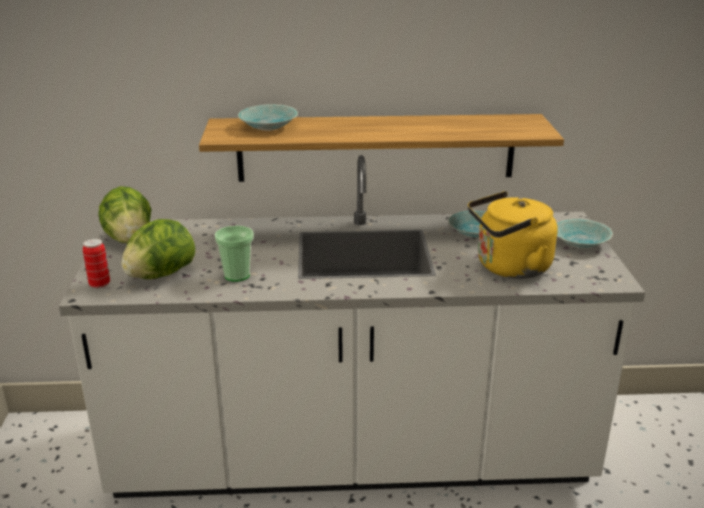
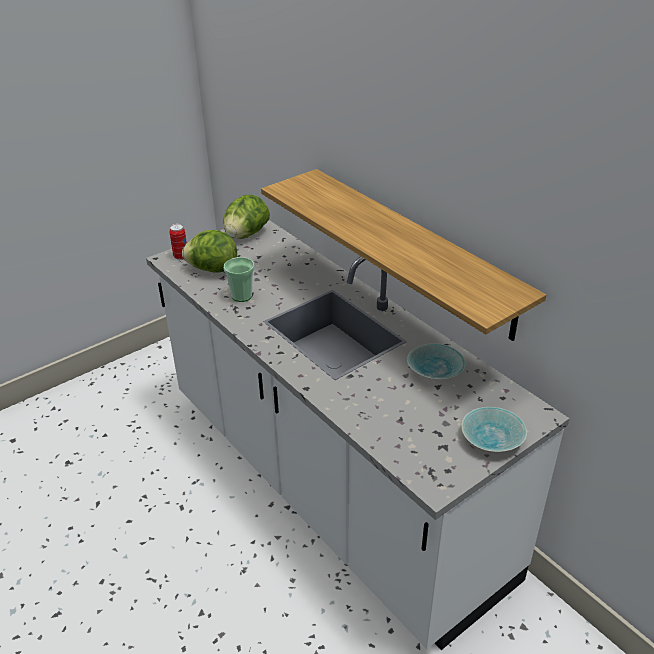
camera: 55 degrees right, 10 degrees up
turquoise bowl [238,104,298,131] -> none
yellow kettle [468,191,558,279] -> none

